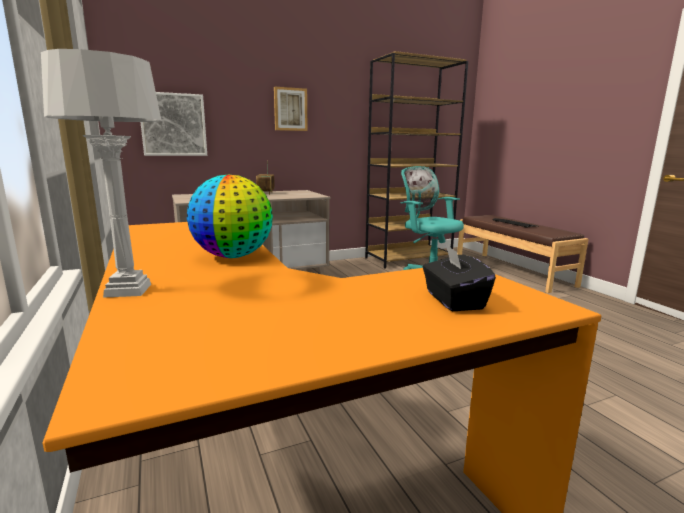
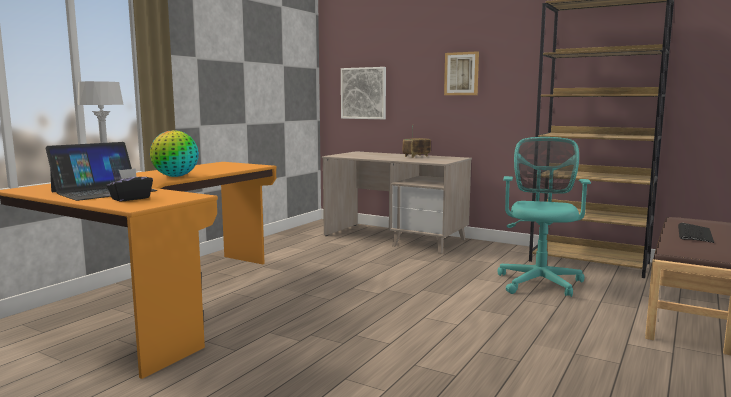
camera: 55 degrees right, 5 degrees down
none -> laptop [45,142,157,201]

